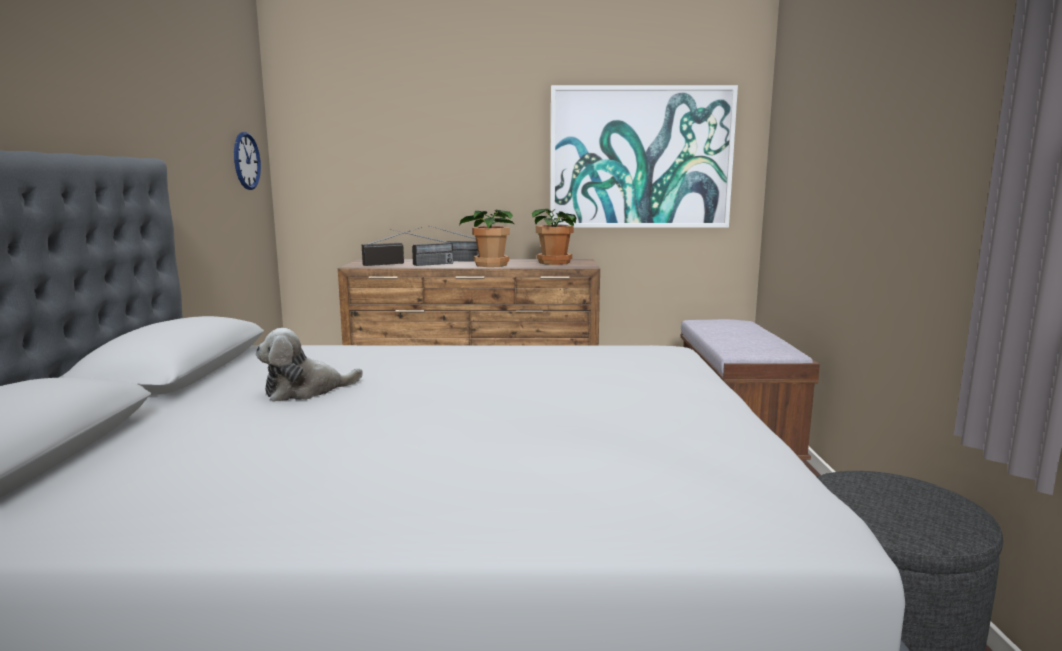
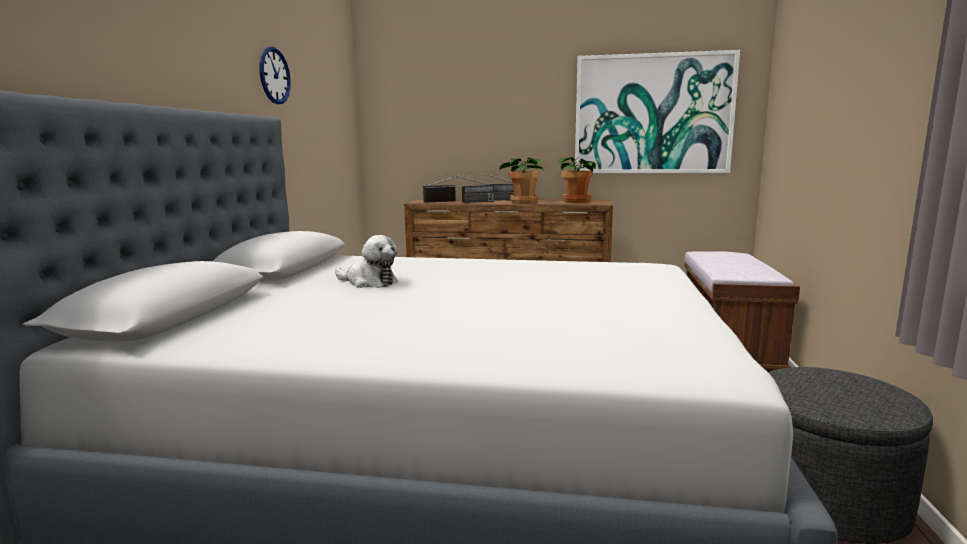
camera: 10 degrees right, 0 degrees up
wall clock [234,132,261,190] -> wall clock moved to [259,47,291,104]
plush toy [255,328,363,402] -> plush toy turned 135 degrees counterclockwise [335,235,398,288]

